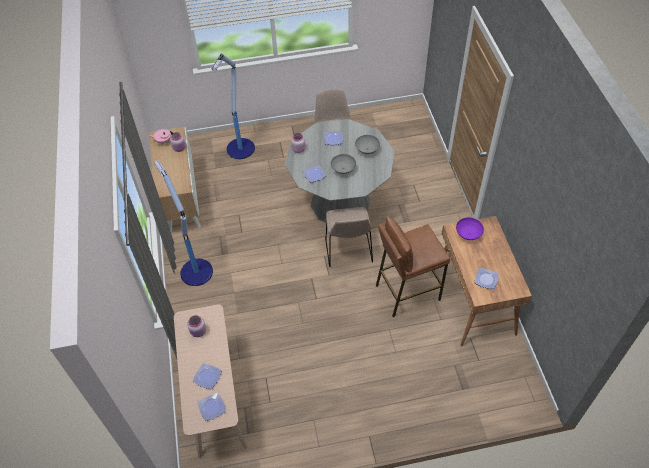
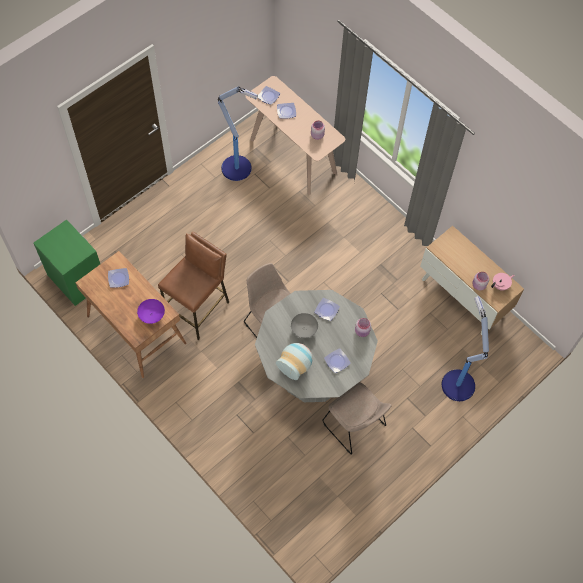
camera: 145 degrees right, 10 degrees up
floor lamp [154,161,213,286] -> floor lamp moved to [218,86,258,181]
grey bowl [355,135,380,154] -> vase [276,343,313,380]
none -> green nightstand [33,219,100,306]

